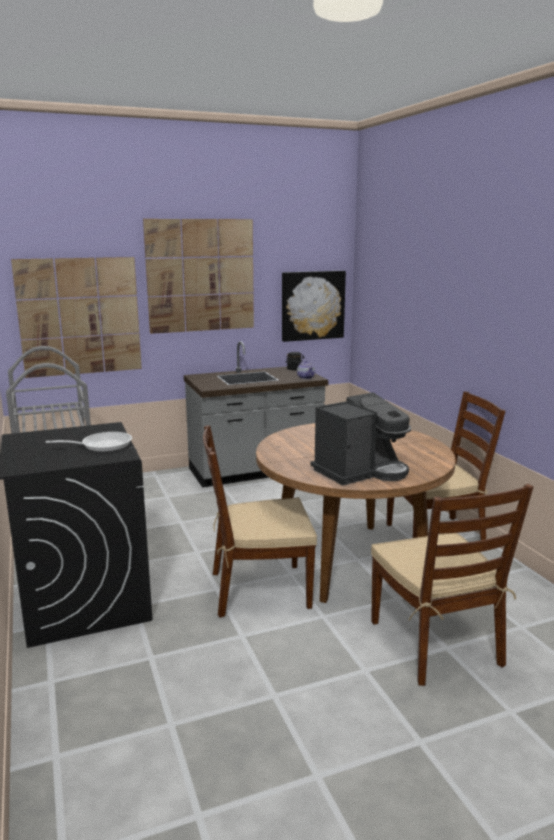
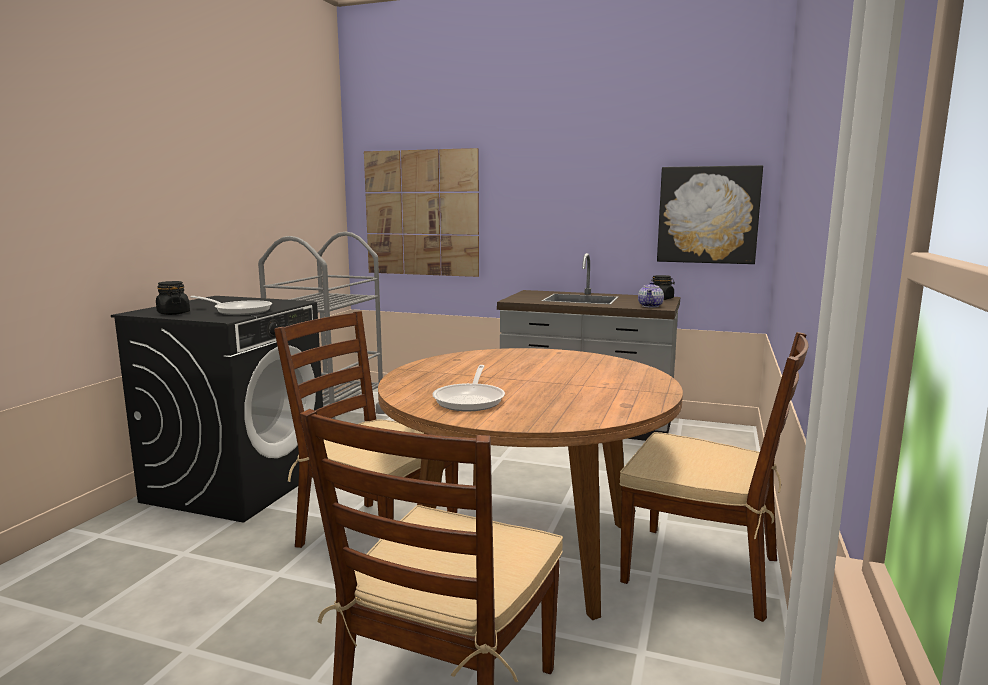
camera: 40 degrees right, 5 degrees down
picture [143,219,254,334] -> none
coffee machine [310,392,411,485] -> frying pan [432,365,505,411]
none -> black jar [156,281,190,315]

